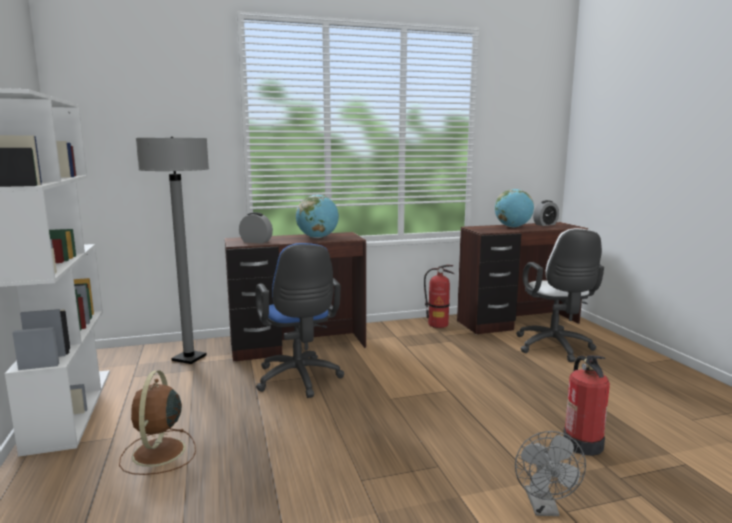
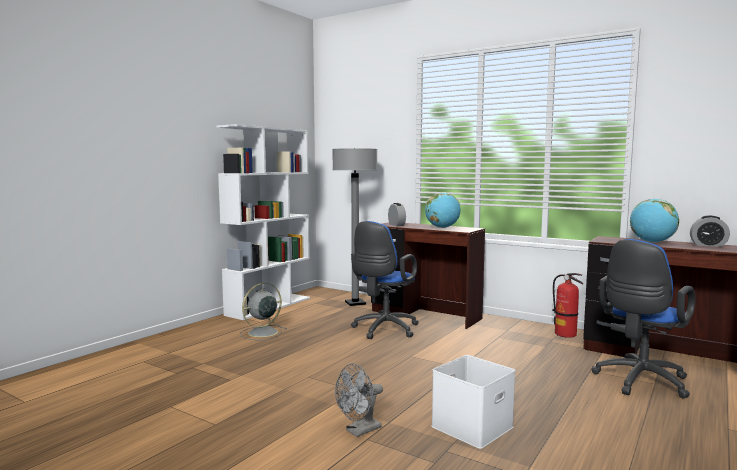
camera: 50 degrees right, 5 degrees down
brown fan [119,370,196,475] -> grey fan [240,283,287,341]
white office chair [516,228,604,362] -> blue office chair [591,239,696,398]
fire extinguisher [563,355,610,456] -> white storage box [431,355,515,449]

